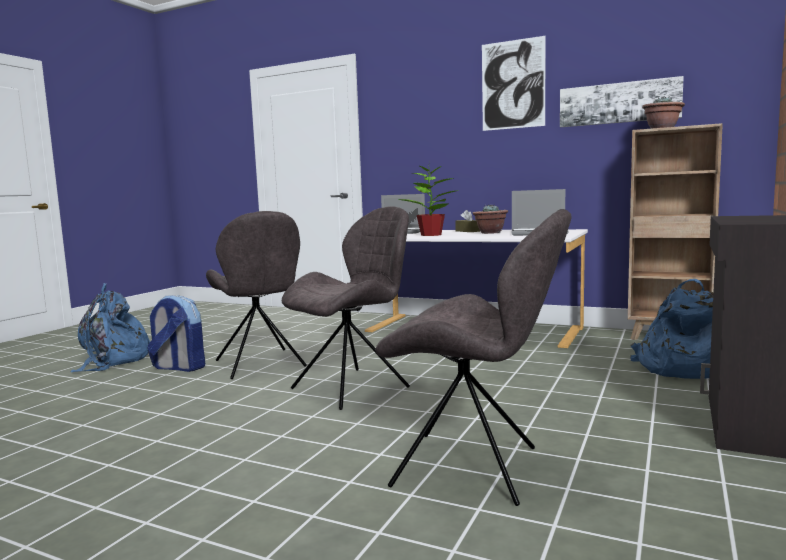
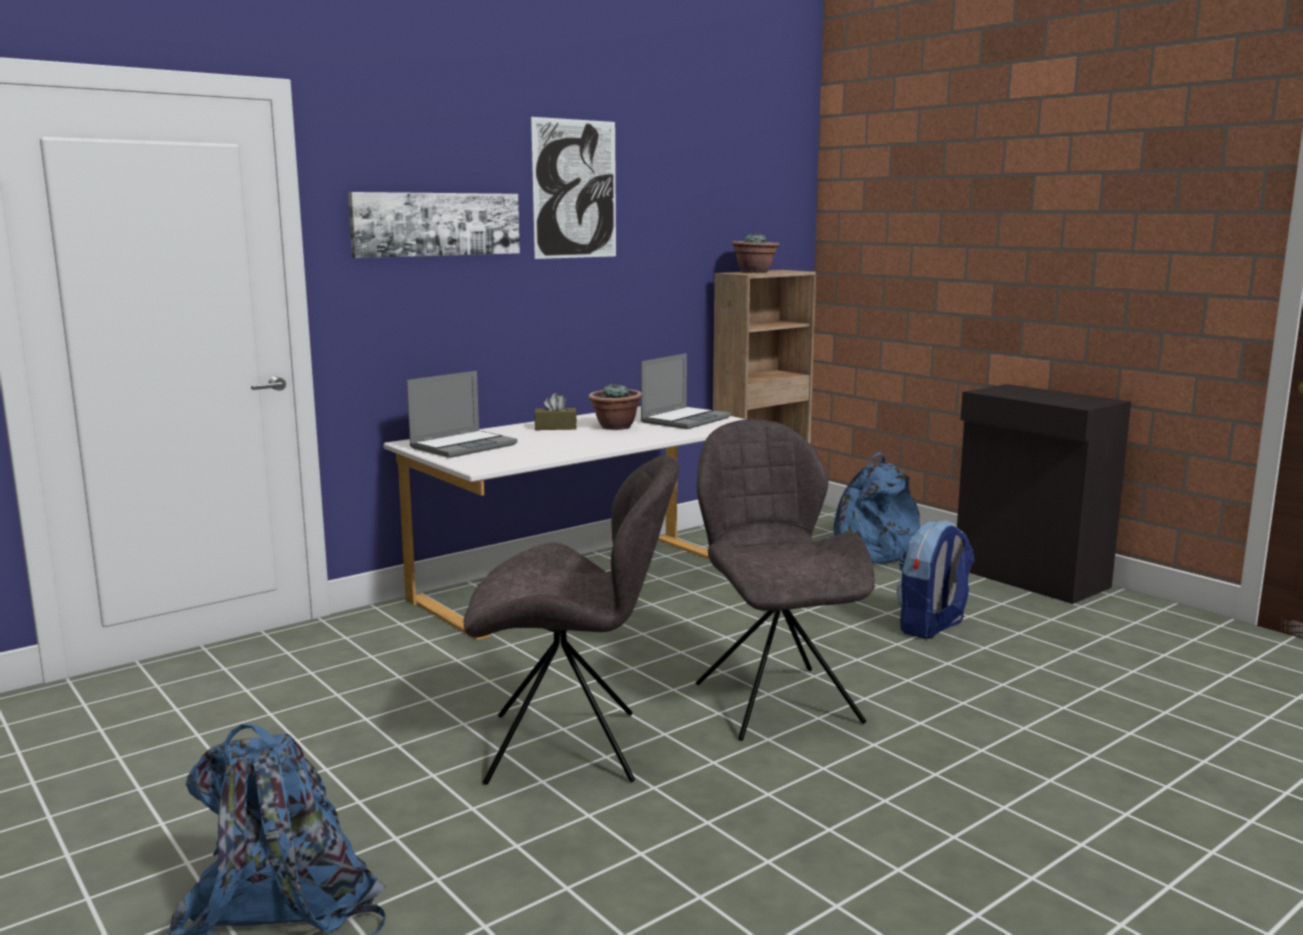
camera: 65 degrees left, 5 degrees up
backpack [147,295,205,372] -> backpack moved to [897,520,974,639]
grey chair [375,209,571,506] -> none
potted plant [397,166,455,236] -> none
picture [560,76,684,127] -> picture moved to [348,192,520,258]

